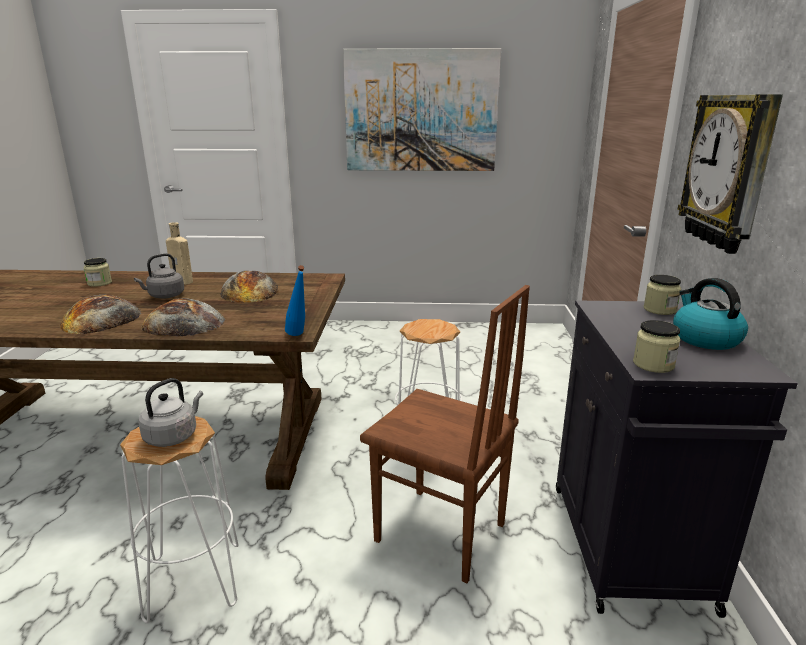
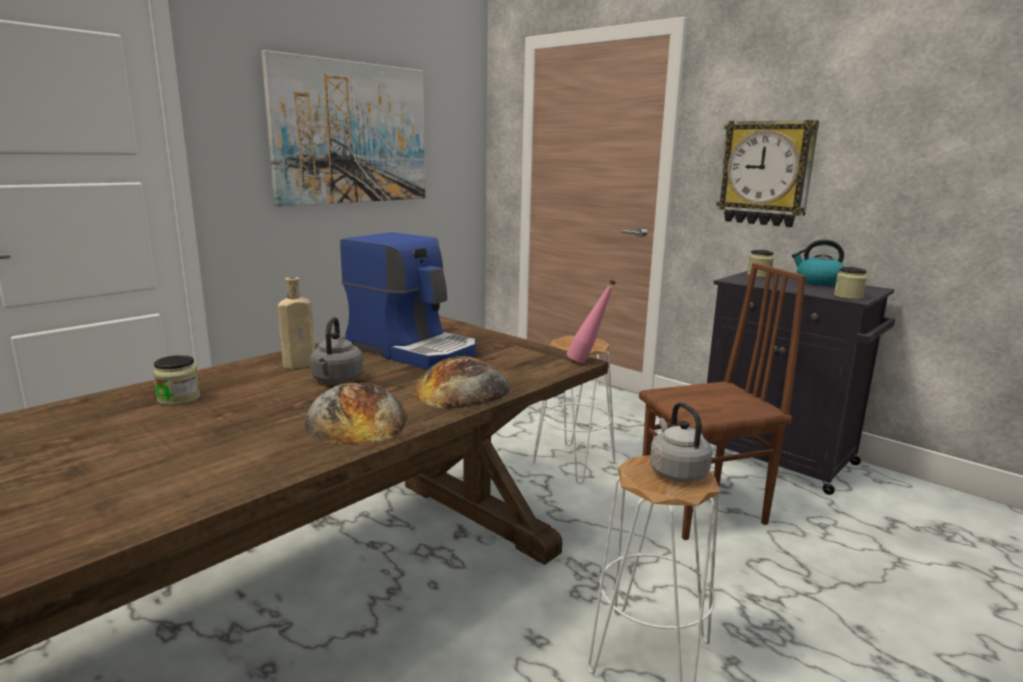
camera: 50 degrees left, 5 degrees down
bread [220,271,278,303] -> coffee machine [340,232,476,370]
blue bottle [285,265,305,336] -> pink bottle [566,279,616,363]

